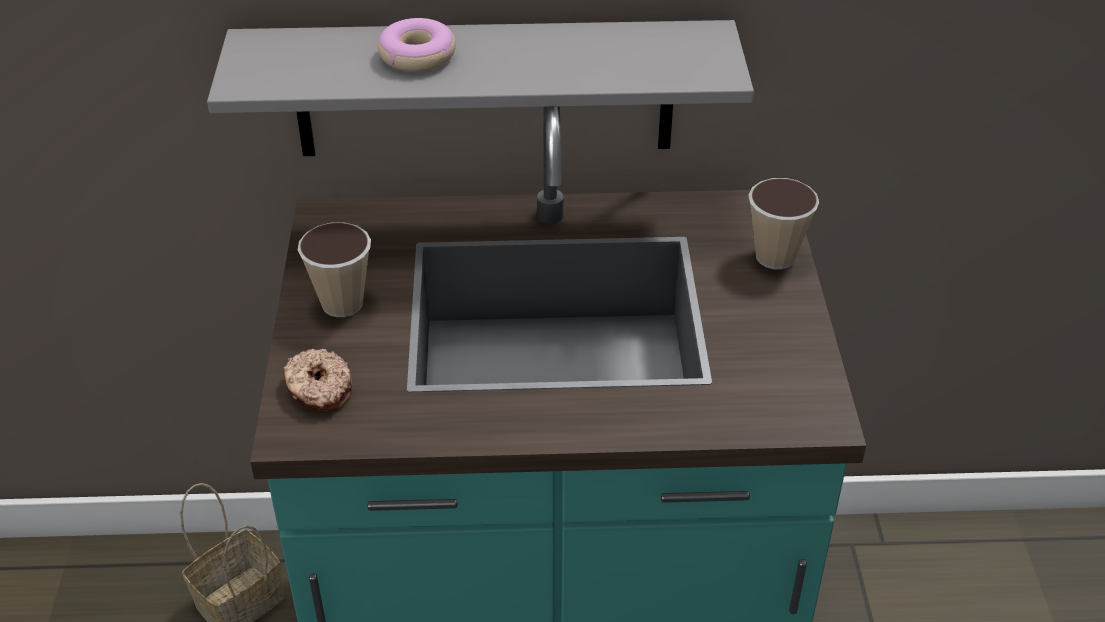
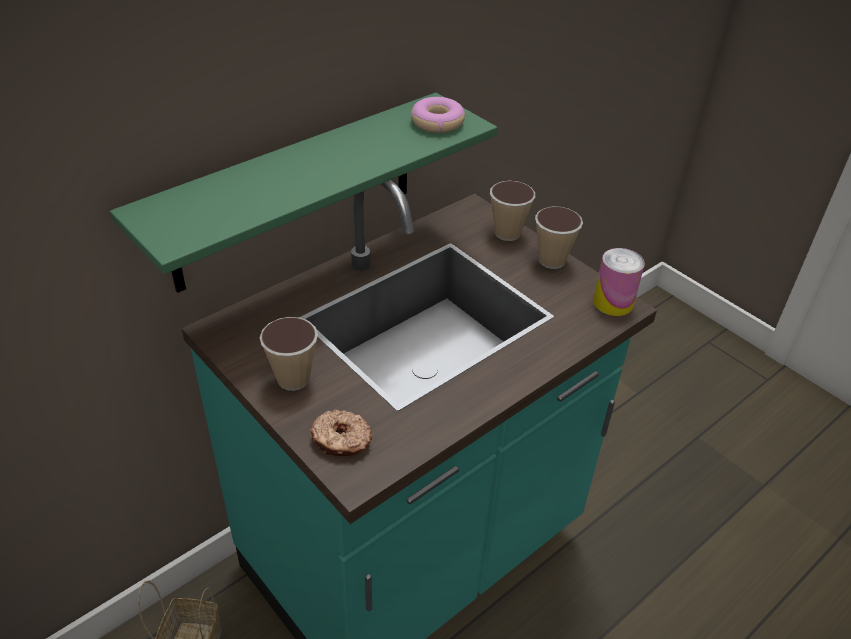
camera: 40 degrees left, 0 degrees up
grey shelf [207,20,754,156] -> green shelf [110,93,497,293]
donut [378,18,456,72] -> donut moved to [411,97,465,133]
none -> cup [535,207,583,269]
none -> can [593,248,645,316]

